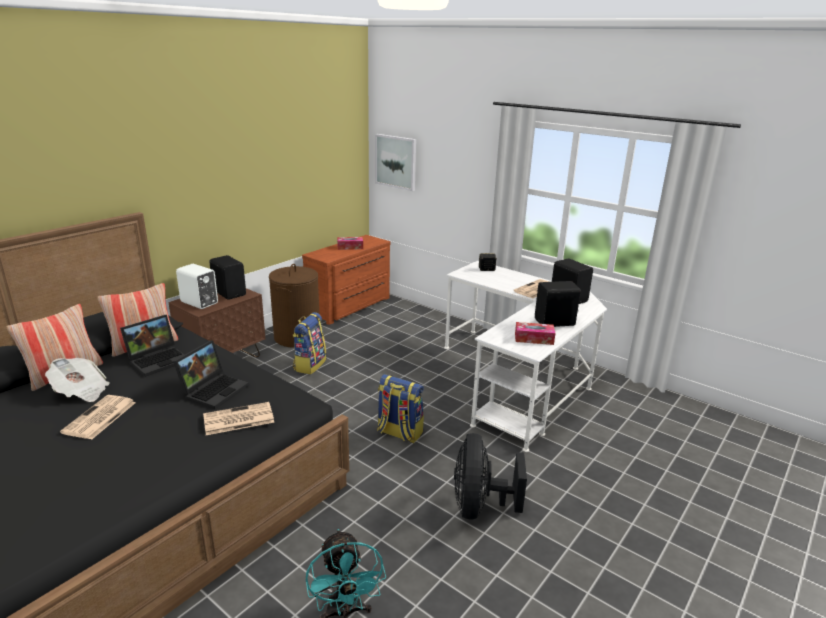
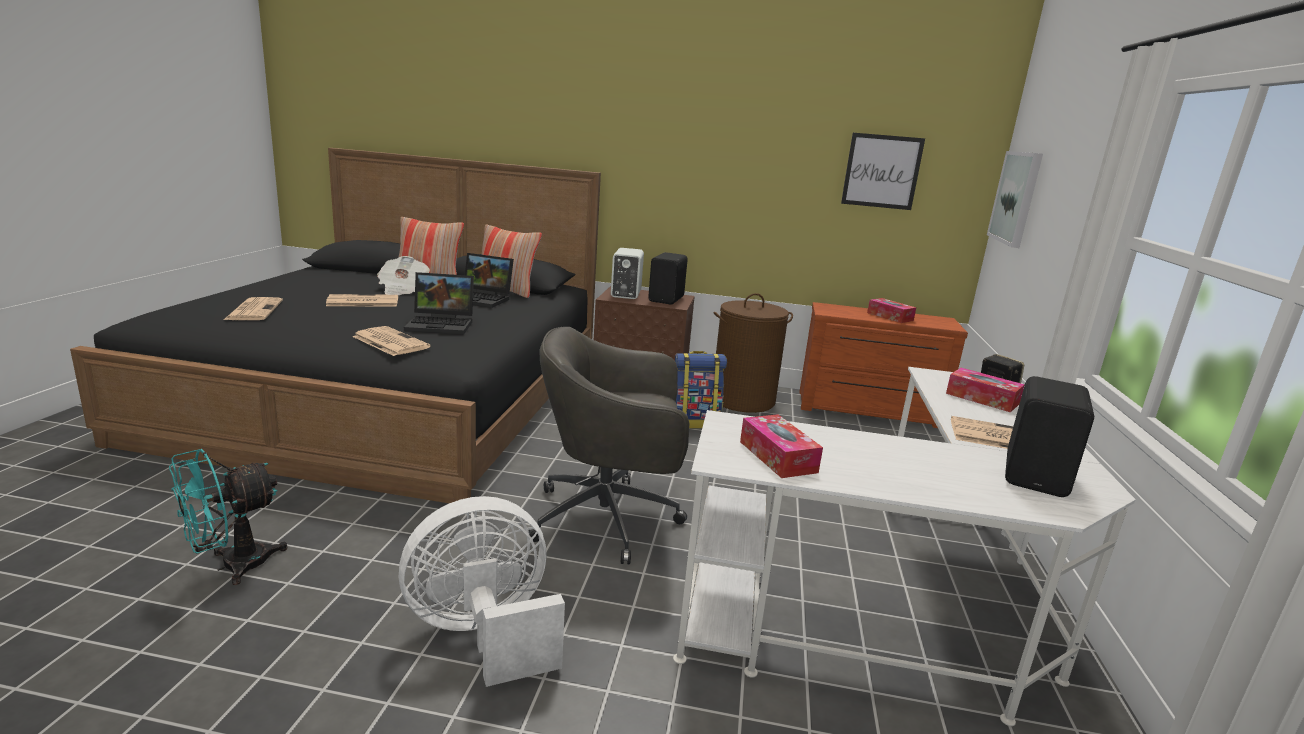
camera: 60 degrees right, 5 degrees down
backpack [377,374,424,443] -> grey office chair [529,327,689,564]
black fan [454,433,527,520] -> white fan [399,496,565,687]
black speaker [535,281,581,327] -> none
none -> newspaper [224,297,283,320]
none -> picture [841,133,925,210]
none -> tissue box [946,368,1025,412]

